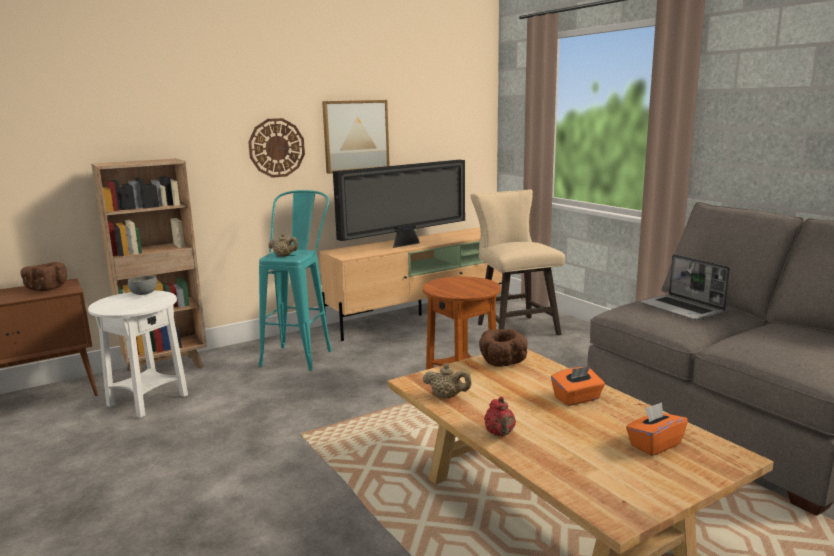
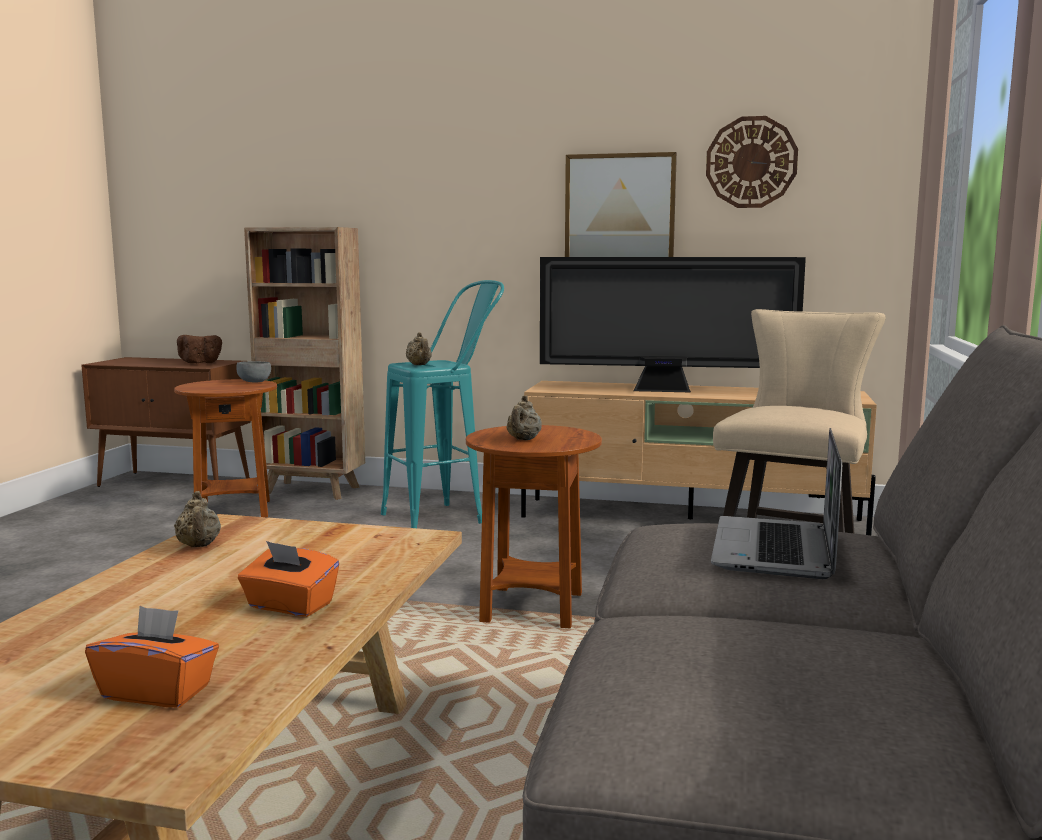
camera: 45 degrees right, 5 degrees down
white side table [88,291,188,418] -> brown side table [174,379,277,517]
wall clock [248,118,305,178] -> wall clock moved to [706,116,798,208]
brown bowl [479,329,528,367] -> none
red teapot [484,397,516,436] -> none
none -> beige teapot [506,395,542,440]

